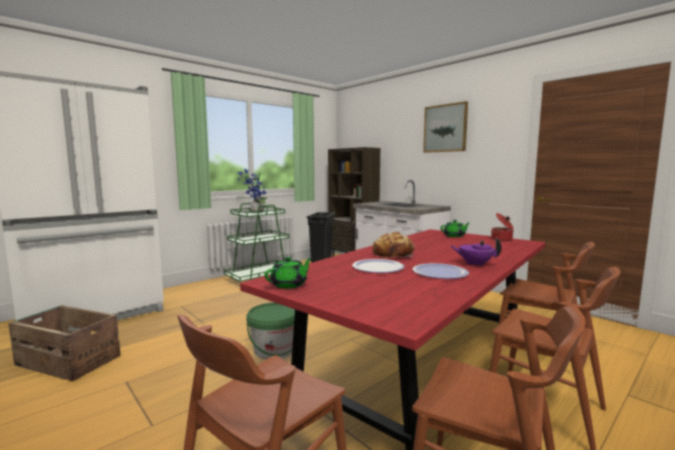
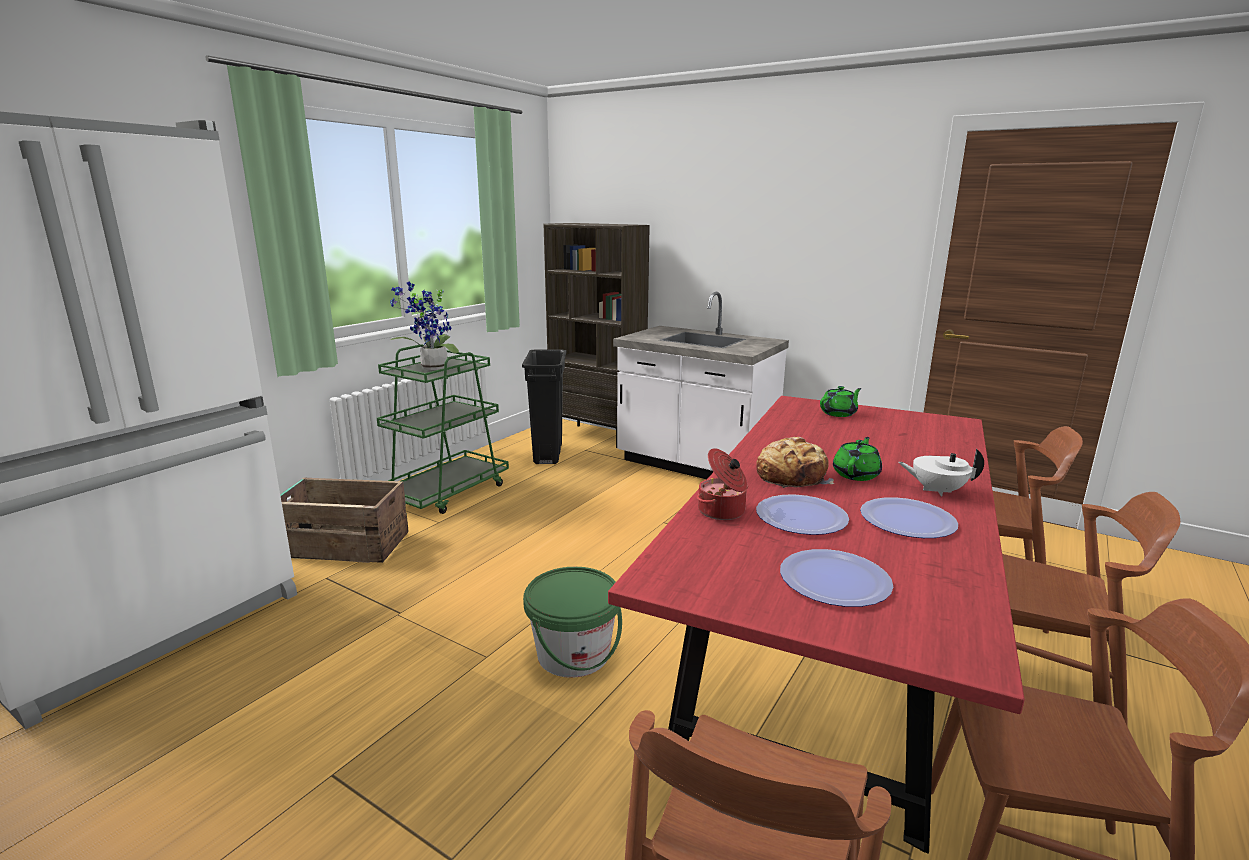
camera: 15 degrees left, 10 degrees up
crate [8,305,121,381] -> crate moved to [280,478,409,563]
green teapot [264,257,312,289] -> green teapot moved to [833,437,882,481]
picture [423,101,468,153] -> none
purple teapot [451,238,502,266] -> white teapot [898,449,984,496]
cooking pot [491,213,514,241] -> cooking pot moved to [696,448,748,520]
none -> plate [780,549,893,607]

